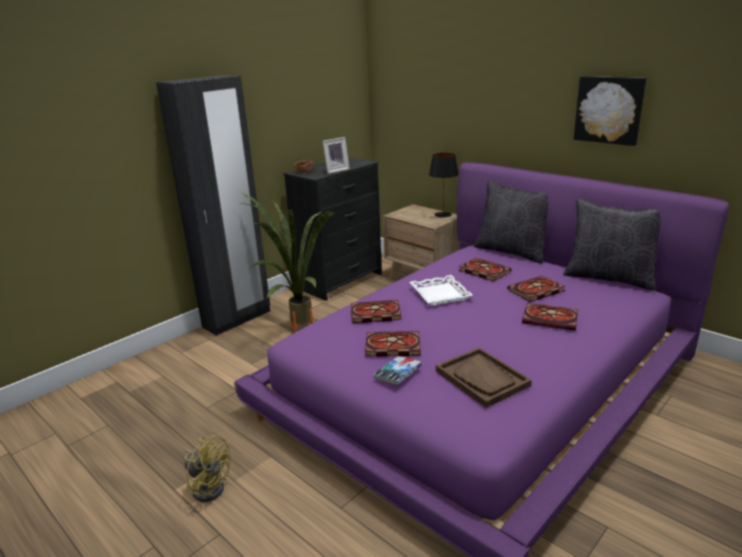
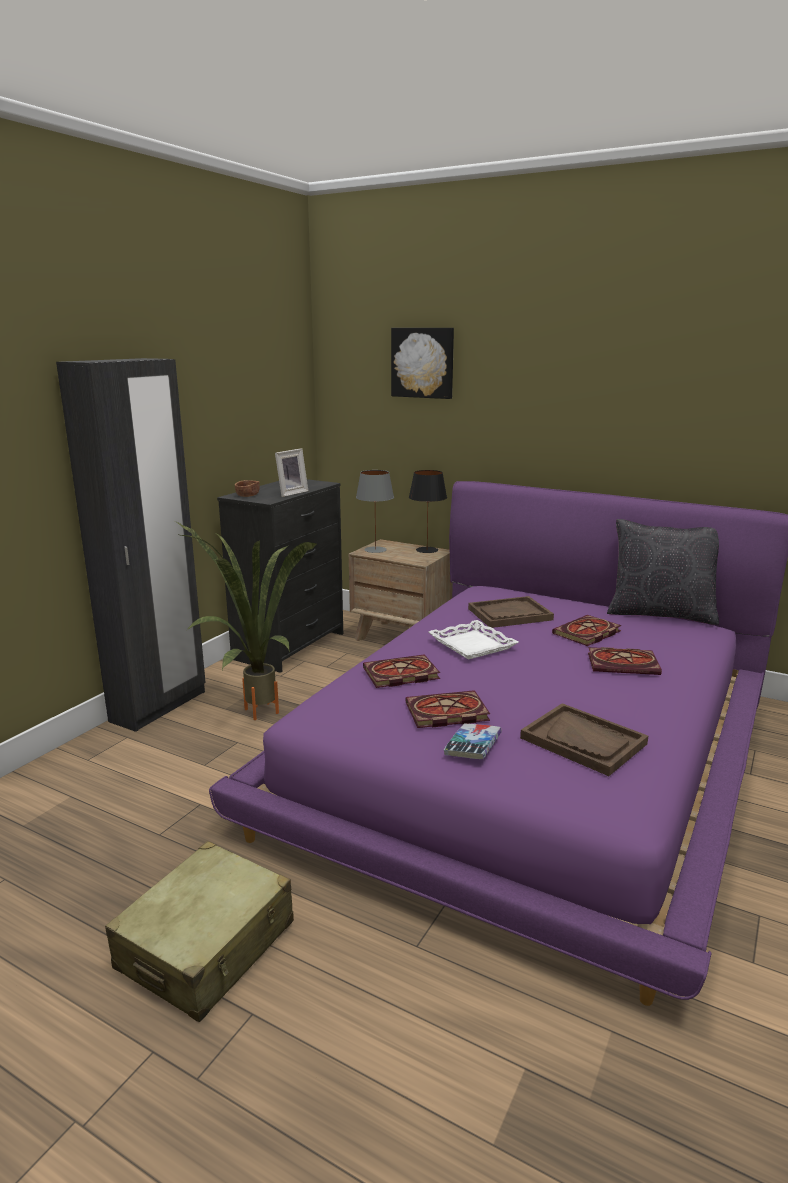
camera: 15 degrees left, 5 degrees down
yellow fan [185,435,231,502] -> beige suitcase [105,841,294,1022]
book [459,258,511,281] -> brown tray [468,596,554,628]
black pillow [473,181,549,263] -> none
picture [574,76,647,146] -> picture moved to [391,328,454,399]
none -> grey table lamp [356,470,394,553]

